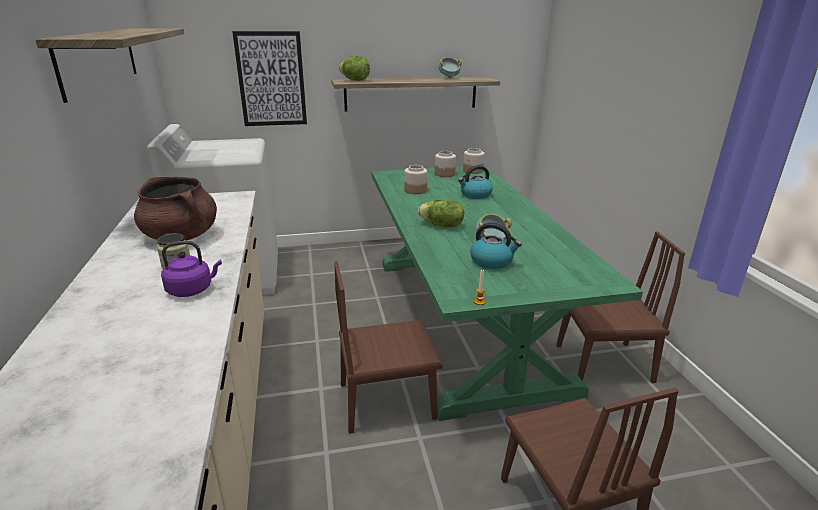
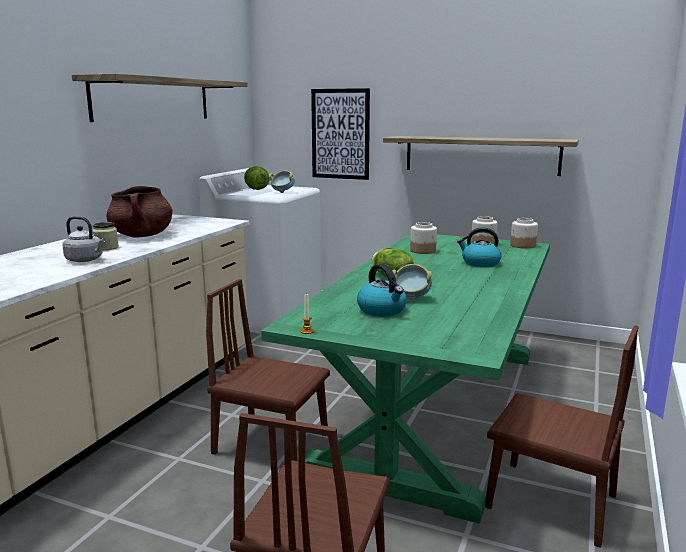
camera: 35 degrees right, 10 degrees down
purple kettle [161,241,222,297] -> grey kettle [62,216,105,262]
lettuce [339,56,370,81] -> lettuce moved to [244,166,269,190]
bowl [438,57,462,78] -> bowl moved to [269,171,295,193]

